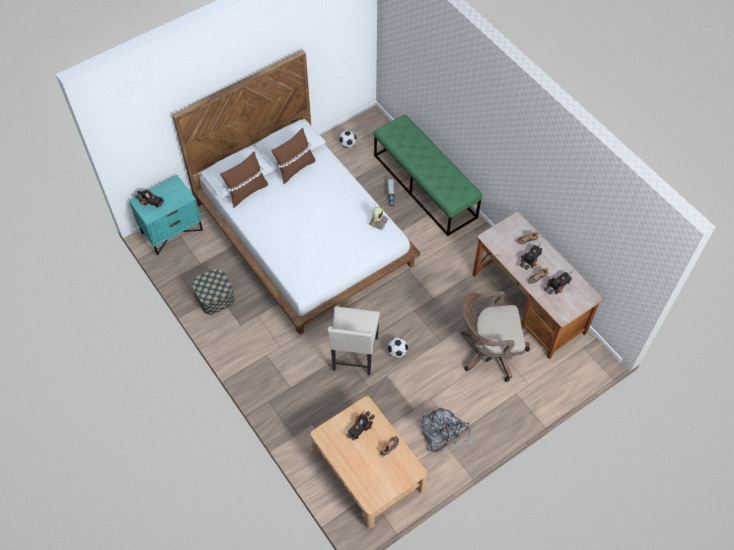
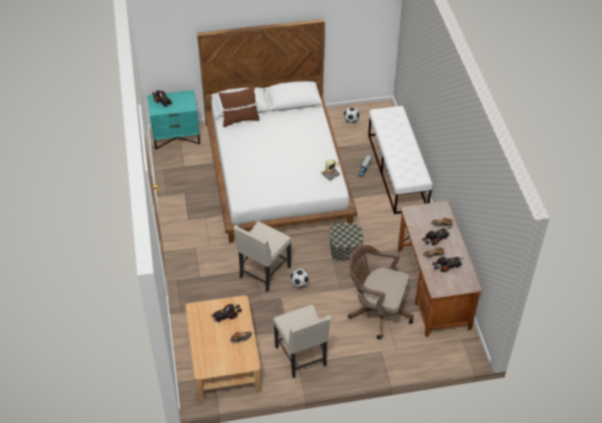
camera: 25 degrees right, 10 degrees down
storage box [192,269,235,315] -> storage box moved to [330,223,363,261]
brown pillow [271,128,316,184] -> none
green bench [374,114,482,236] -> white bench [368,106,433,214]
grey backpack [422,408,472,452] -> beige chair [273,304,331,378]

